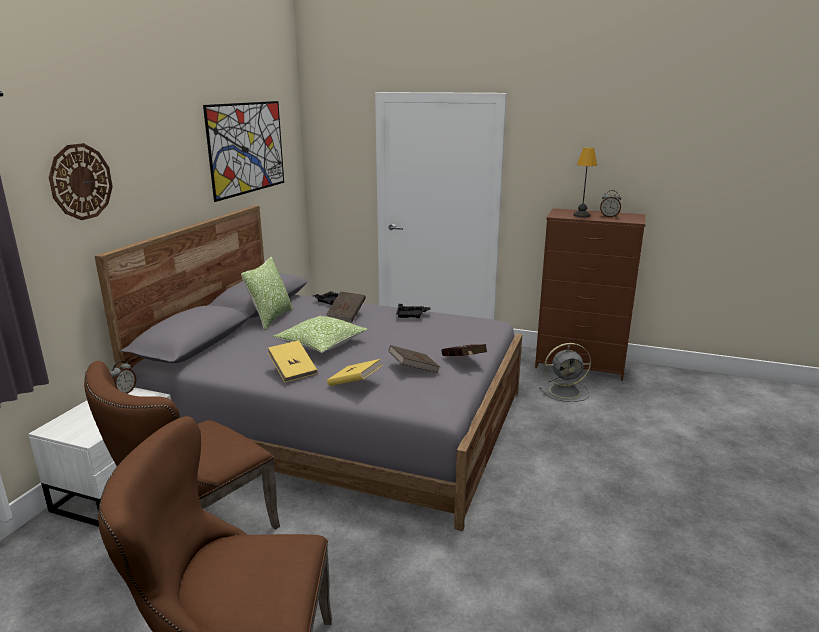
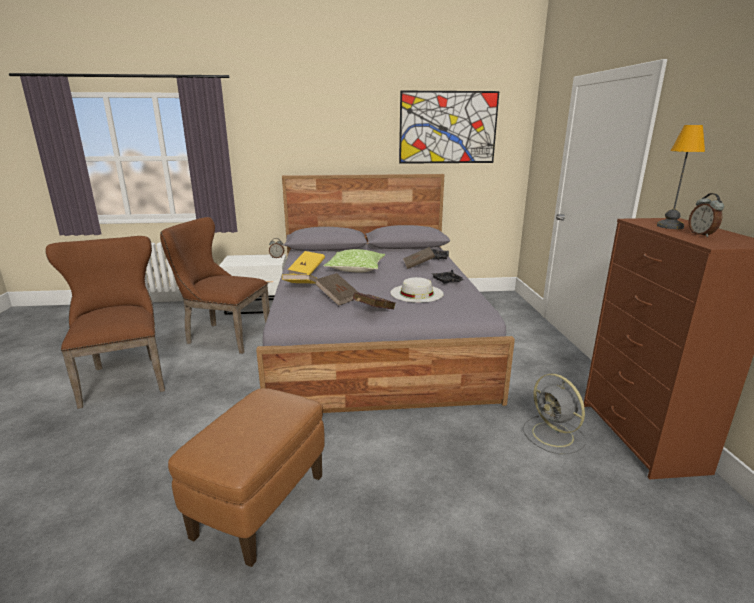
camera: 65 degrees right, 0 degrees up
wall clock [49,143,113,220] -> none
pillow [241,257,293,330] -> none
none -> brown ottoman [168,388,325,567]
none -> white hat [390,277,444,303]

